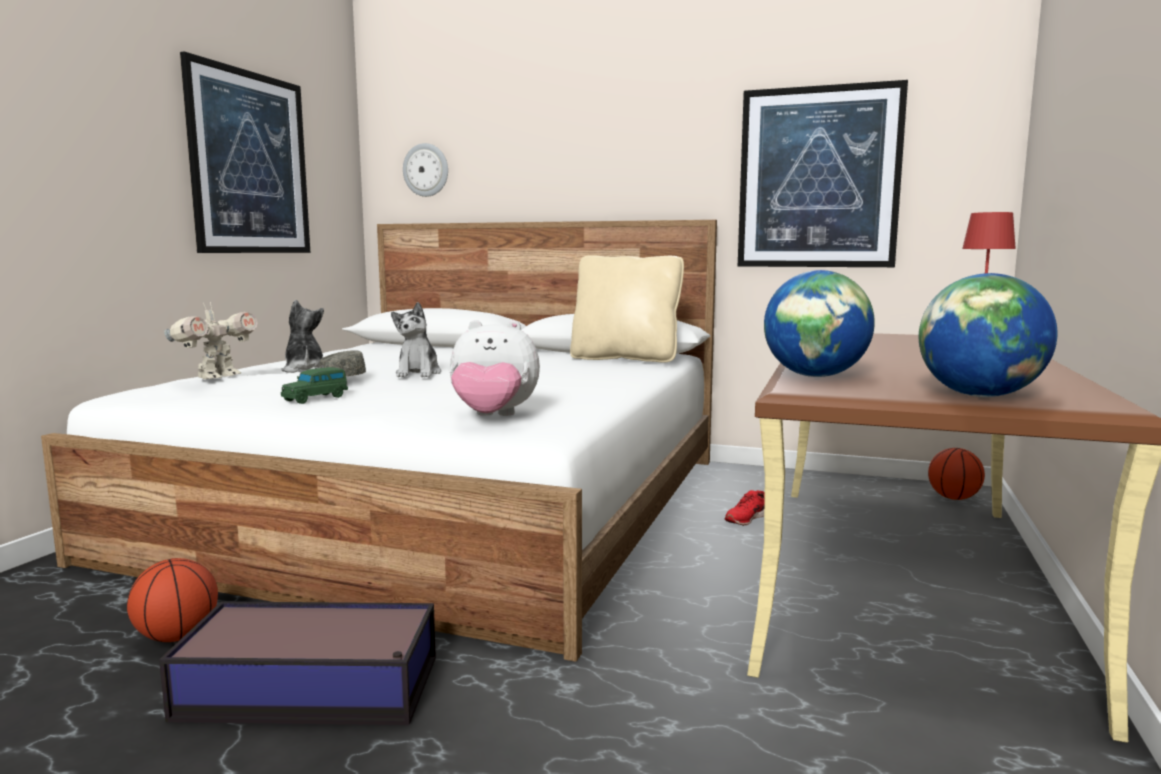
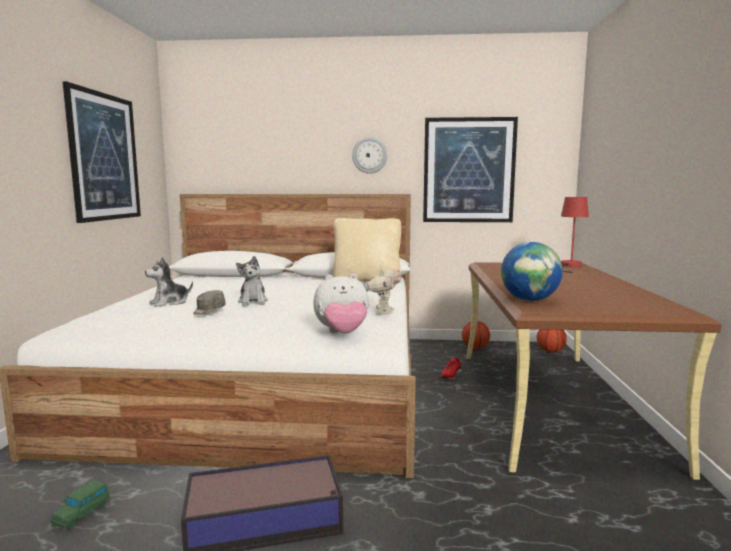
camera: 15 degrees left, 0 degrees up
basketball [127,558,218,642] -> basketball moved to [462,321,490,349]
toy robot [164,302,258,379] -> toy robot moved to [363,265,402,315]
plush toy [281,300,324,373] -> plush toy turned 90 degrees counterclockwise [145,257,193,307]
green toy car [281,367,348,404] -> green toy car moved to [51,480,110,529]
wall clock [403,143,448,197] -> wall clock moved to [352,137,387,174]
globe [919,273,1057,397] -> none

